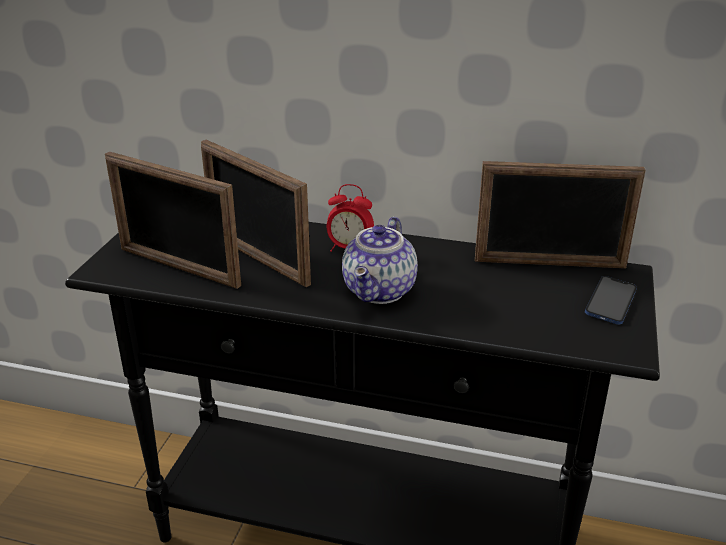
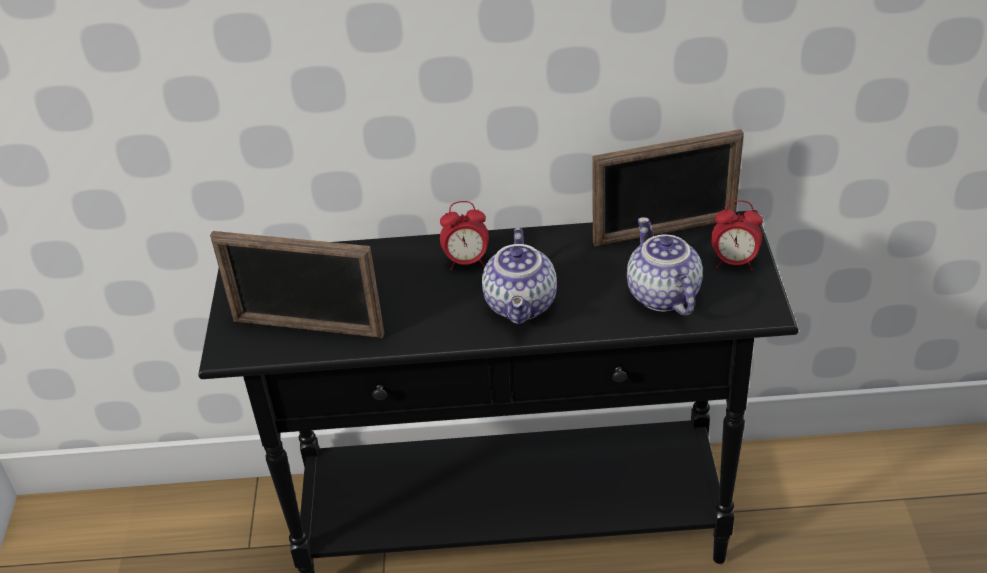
camera: 15 degrees left, 10 degrees up
picture frame [201,140,311,287] -> none
phone [585,276,637,324] -> alarm clock [711,200,763,270]
none -> teapot [627,217,703,316]

